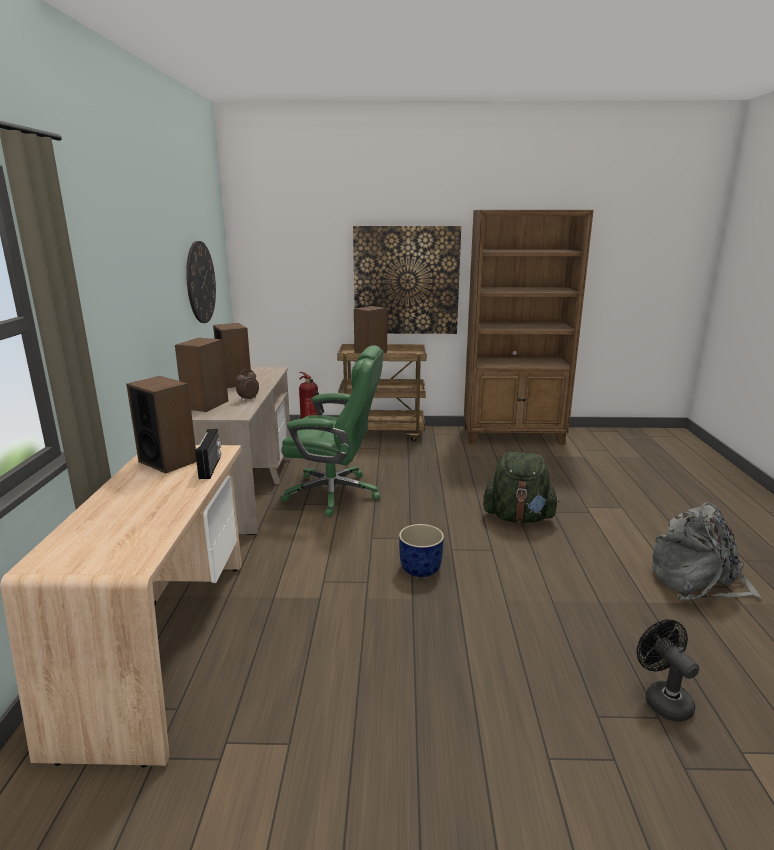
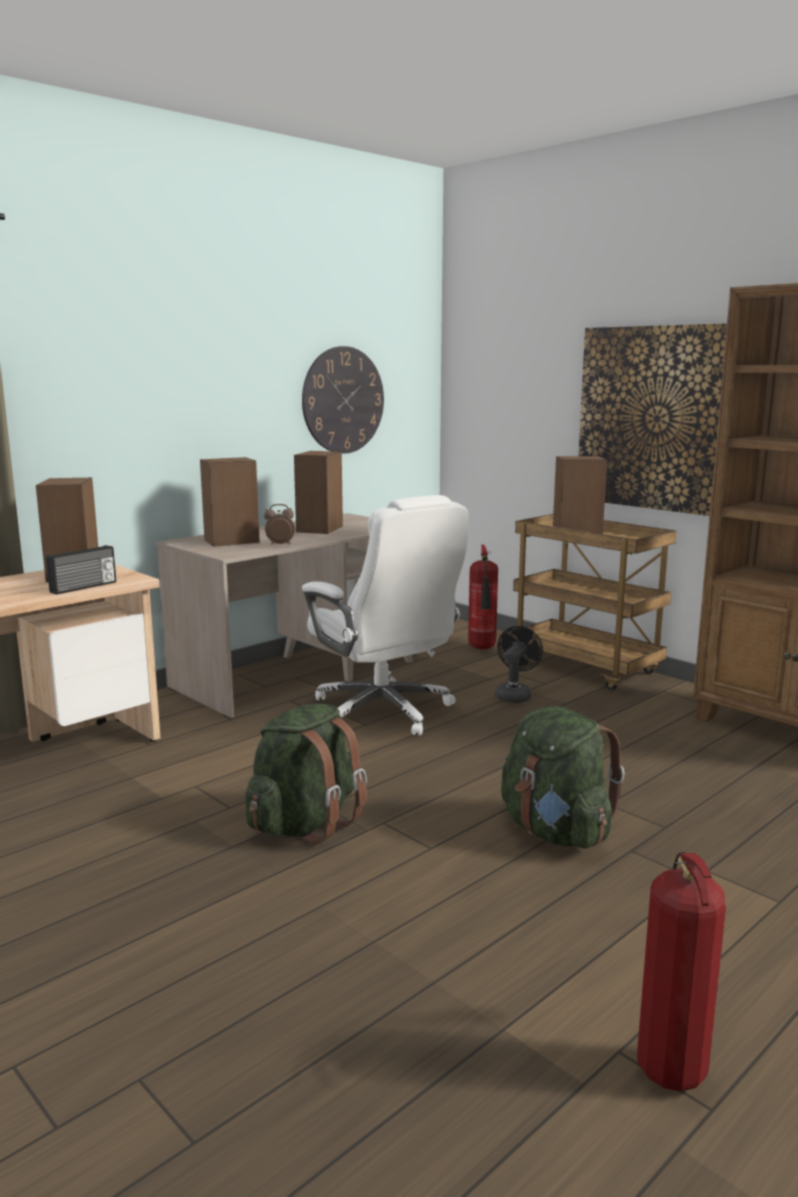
camera: 45 degrees right, 5 degrees down
green office chair [280,345,383,517] -> white office chair [302,495,468,736]
blue planter [399,524,444,577] -> green backpack [246,704,367,844]
black fan [637,620,699,722] -> black fan moved to [495,626,543,703]
grey backpack [652,503,762,601] -> fire extinguisher [637,852,726,1091]

